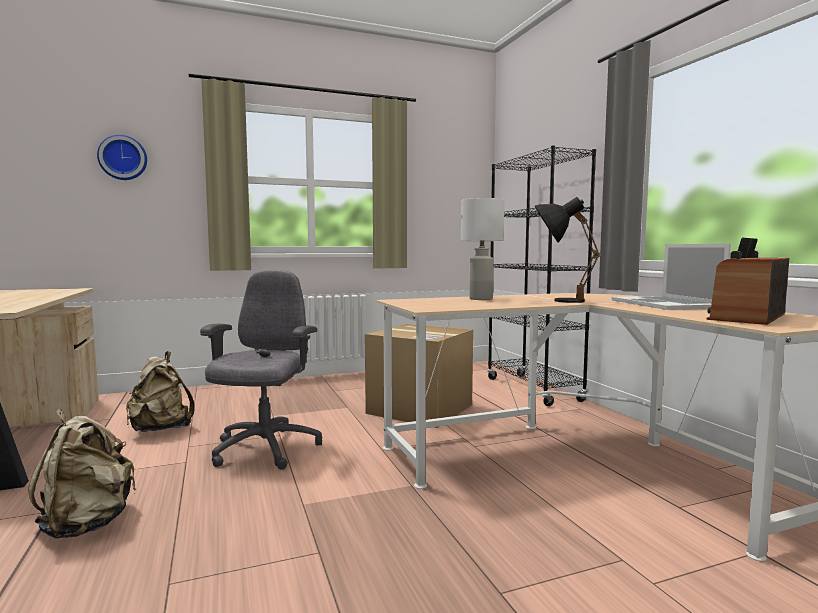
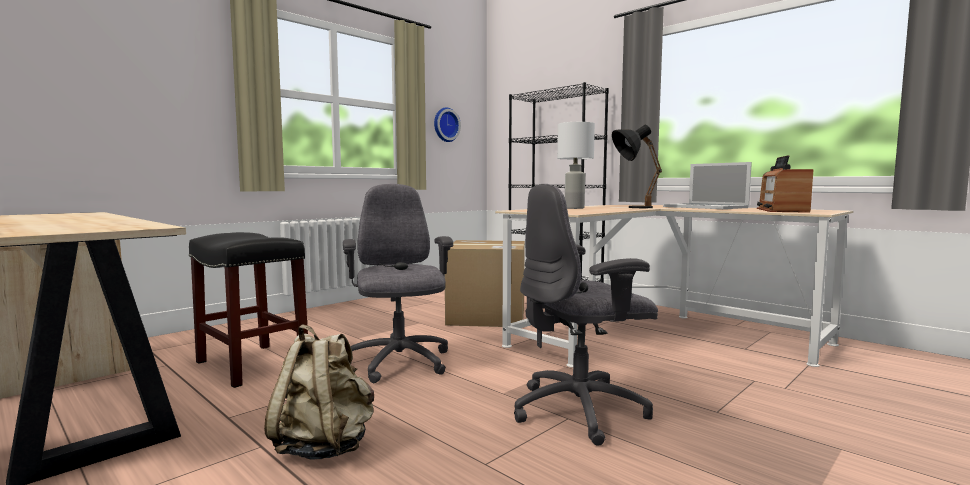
camera: 25 degrees left, 0 degrees up
wall clock [97,135,147,180] -> wall clock moved to [434,107,461,142]
beige backpack [126,351,195,432] -> black stool [189,232,308,388]
none -> grey office chair [514,184,658,446]

